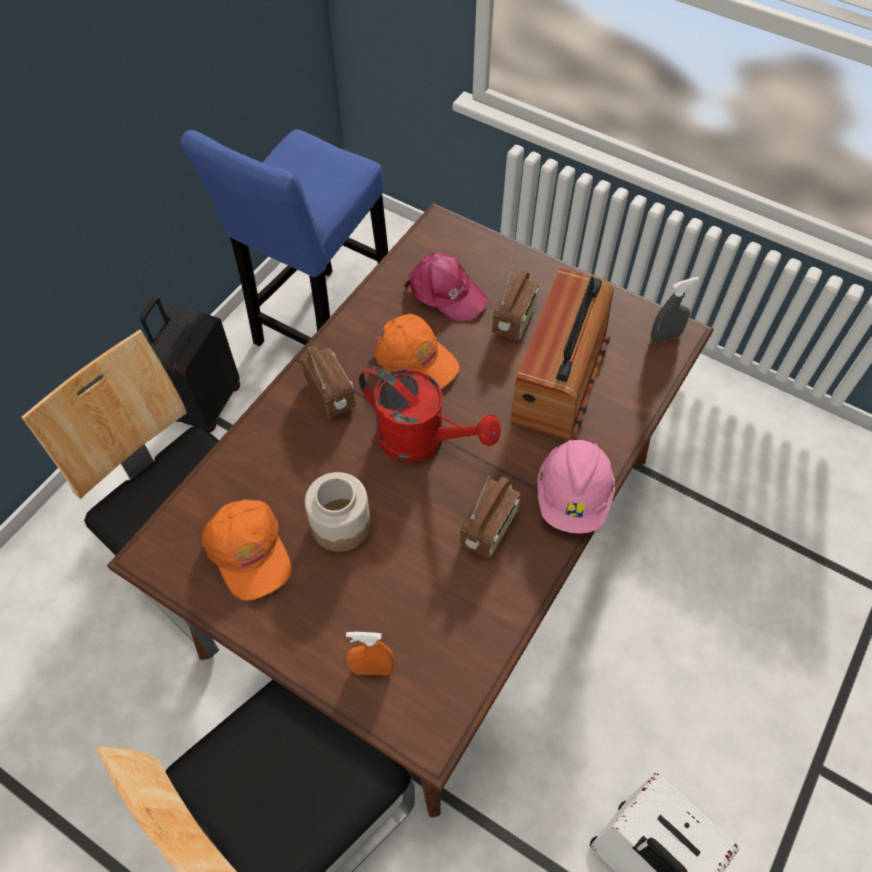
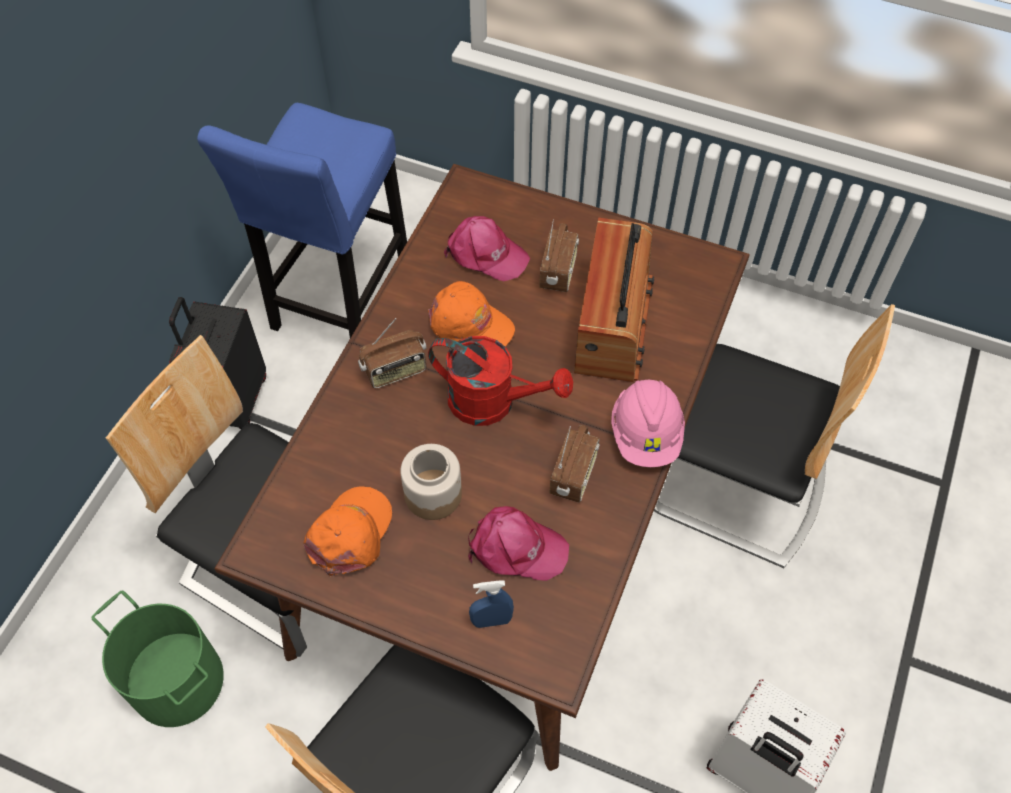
camera: 10 degrees left, 0 degrees up
orange cap [202,499,291,601] -> orange cap turned 120 degrees counterclockwise [303,487,392,576]
radio [301,346,356,418] -> radio turned 105 degrees clockwise [358,318,427,388]
orange spray bottle [346,632,395,675] -> blue spray bottle [469,580,514,628]
grey spray bottle [651,277,699,344] -> none
none -> green bucket [91,591,224,727]
none -> pink cap [468,506,569,581]
none -> chair [654,304,895,568]

